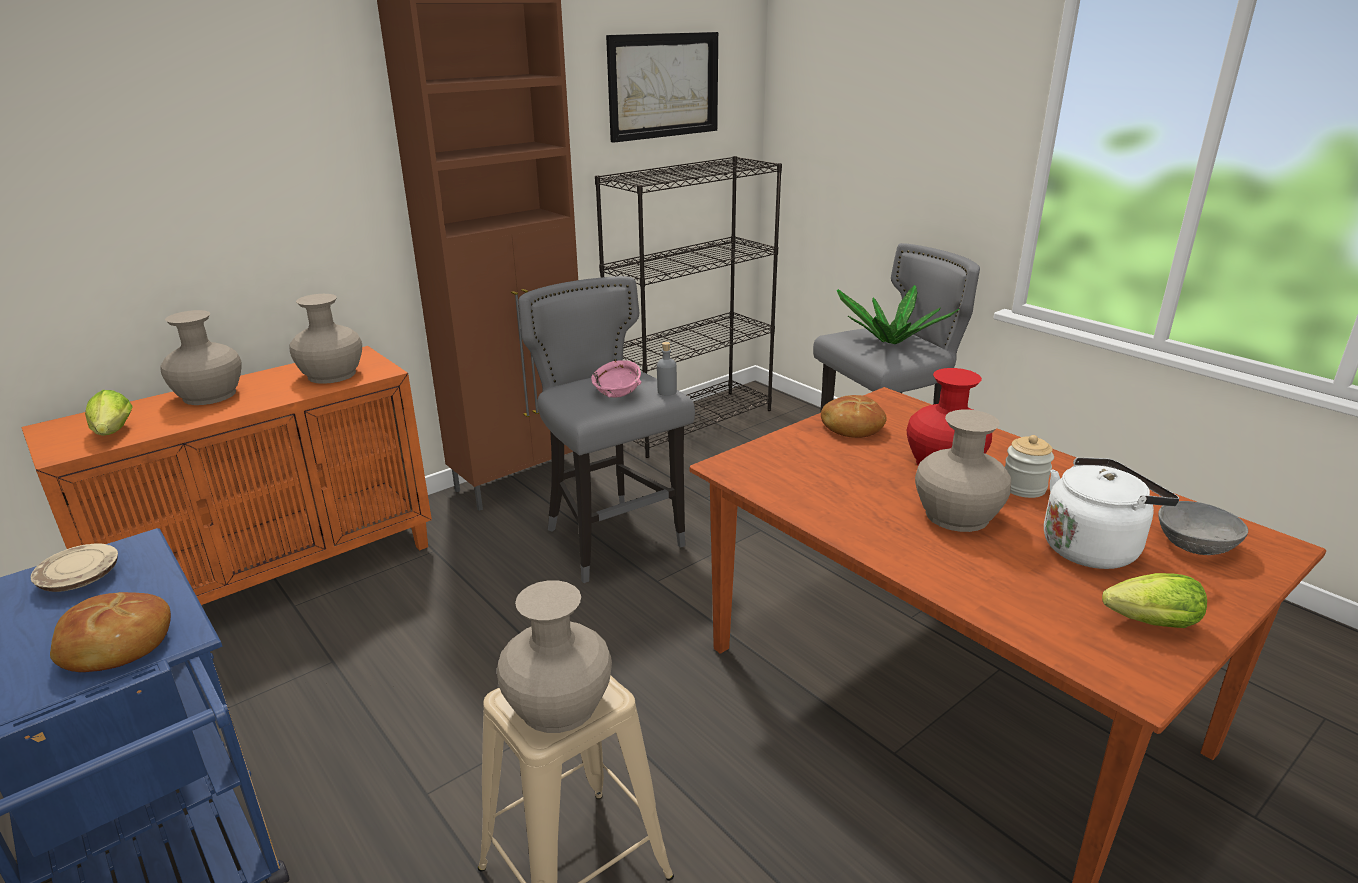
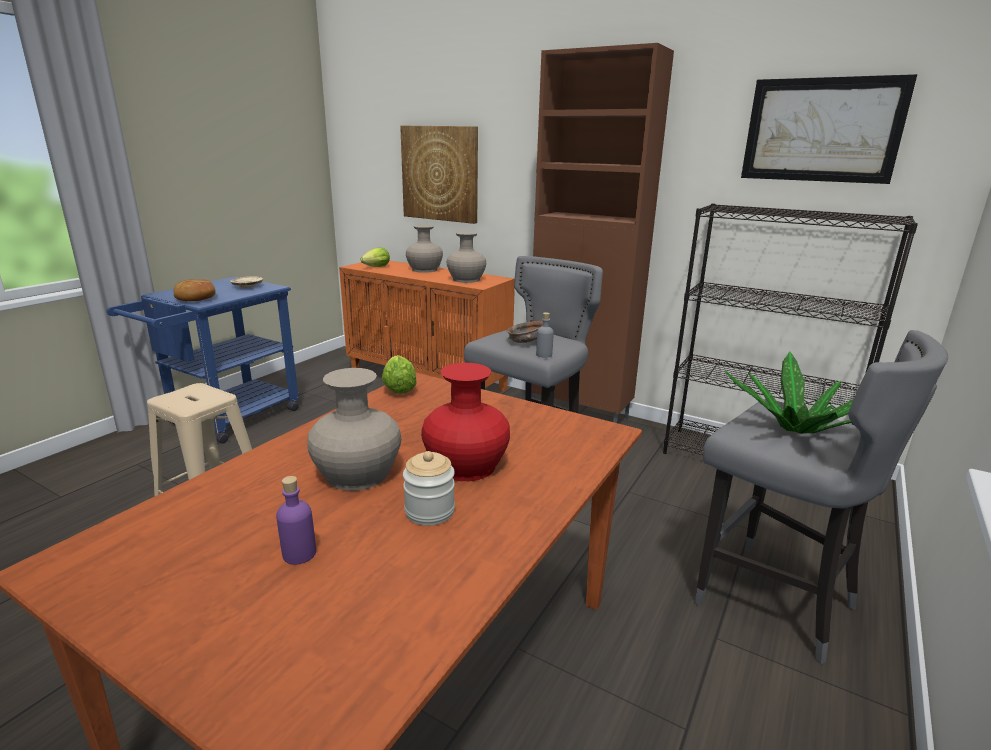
camera: 70 degrees right, 5 degrees down
beige vase [497,580,612,733] -> none
pink bowl [591,360,641,398] -> brown bowl [507,321,543,343]
bread [821,395,887,438] -> none
white kettle [1044,457,1179,569] -> purple bottle [276,476,316,565]
lettuce [1102,573,1207,628] -> lettuce moved to [382,355,417,394]
grey bowl [1158,501,1248,555] -> none
none -> picture [400,126,478,224]

